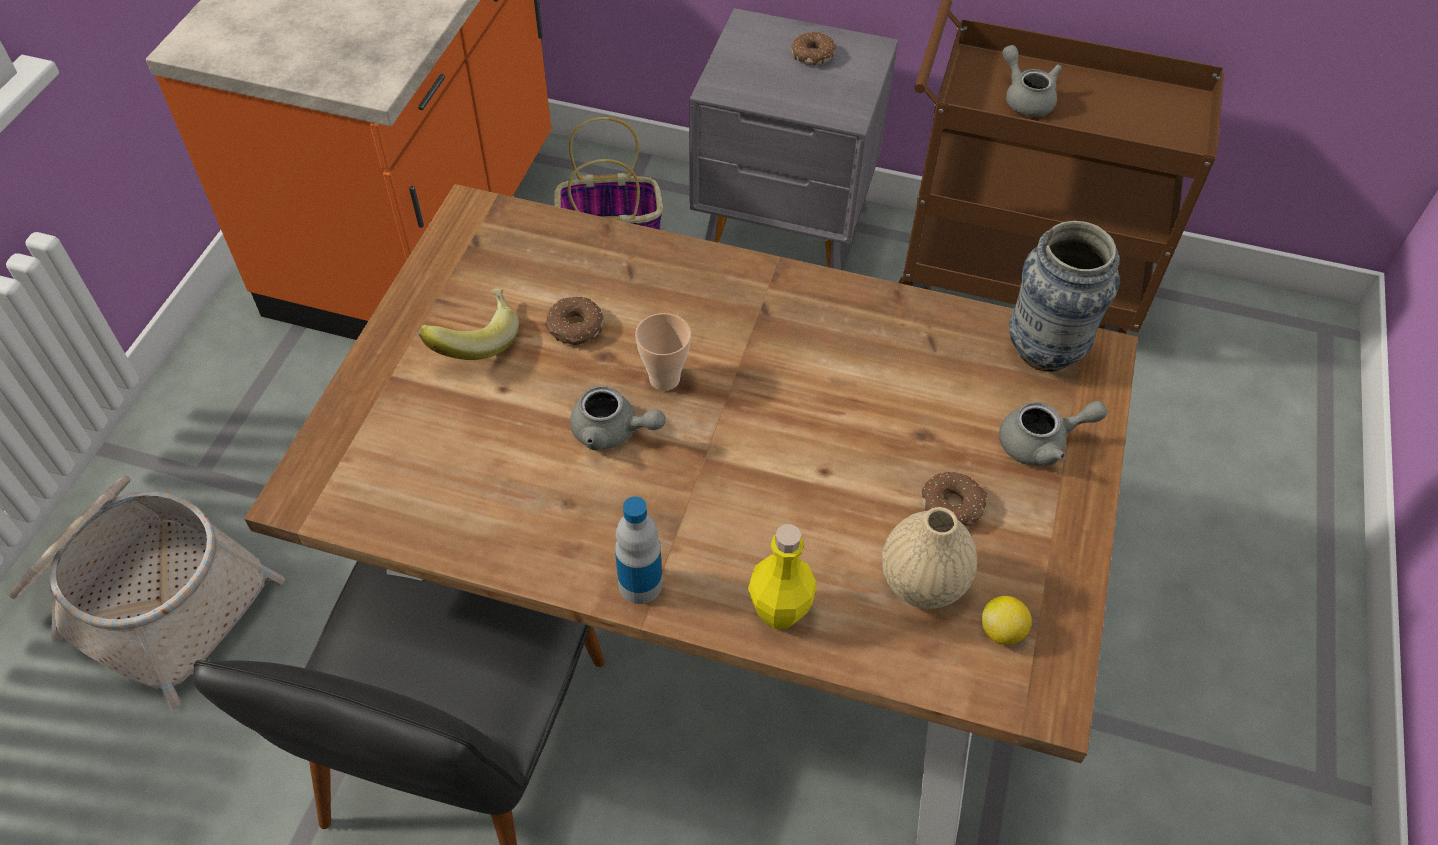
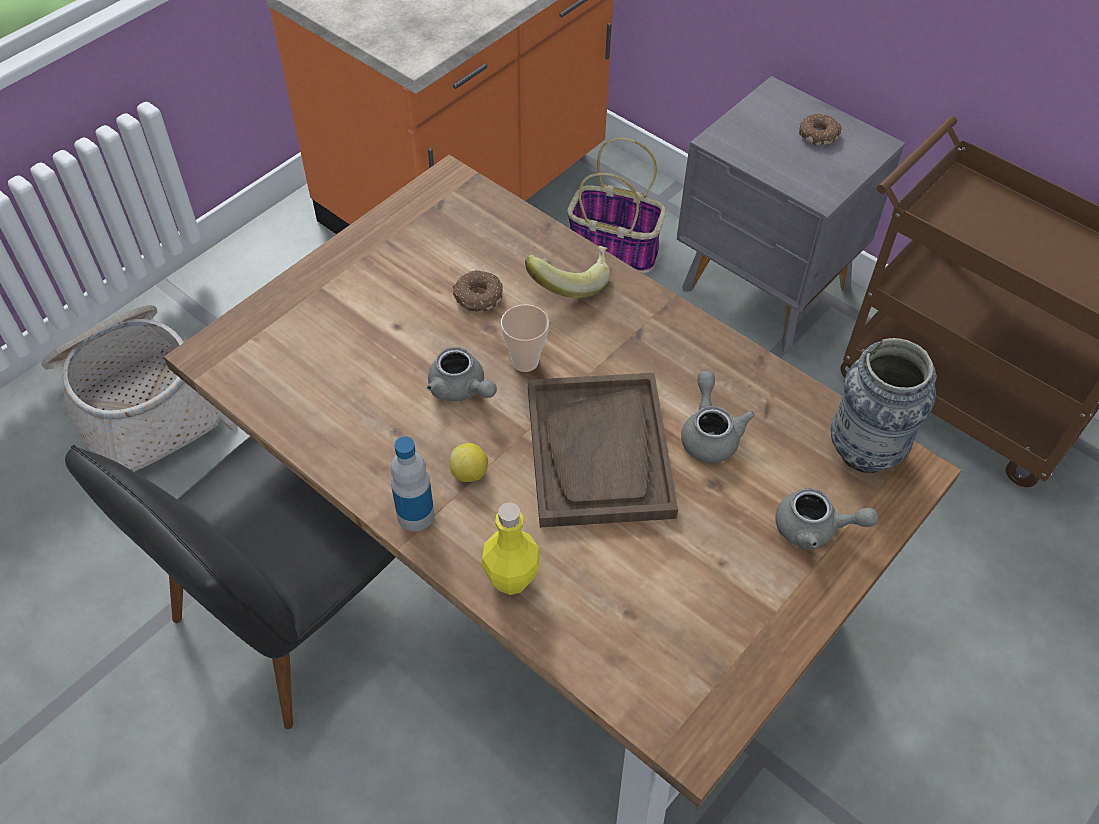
camera: 25 degrees right, 0 degrees up
banana [419,289,519,360] -> banana moved to [525,246,610,298]
beige vase [882,507,977,609] -> none
donut [922,472,988,527] -> none
lemon [981,596,1032,645] -> lemon moved to [450,443,488,482]
grey teapot [1003,45,1062,117] -> grey teapot moved to [681,371,755,463]
none -> brown tray [528,373,678,527]

